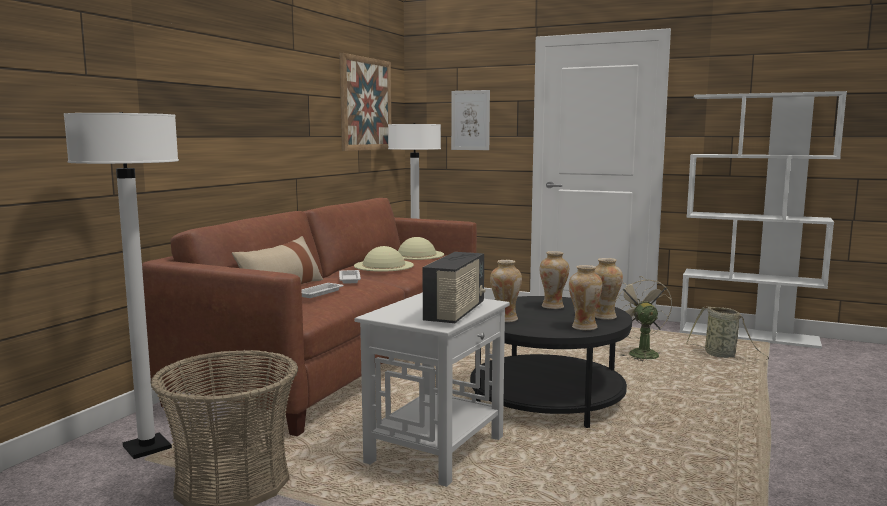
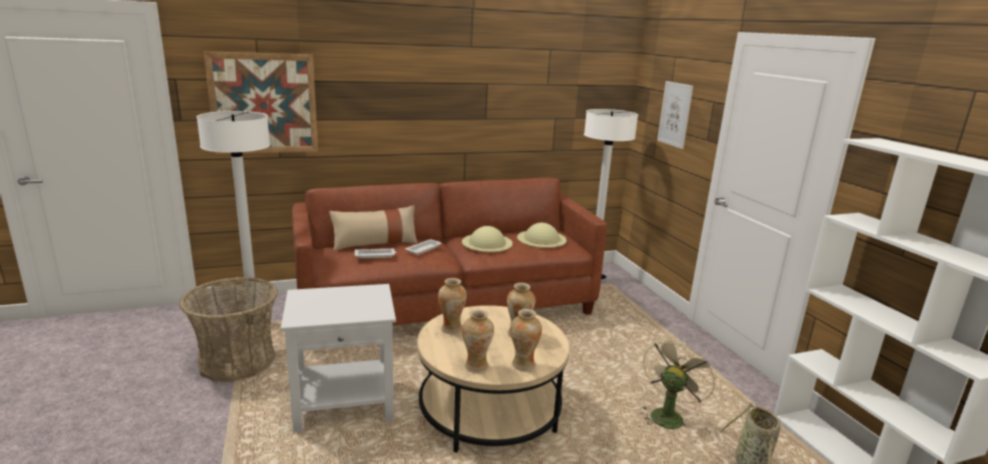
camera: 45 degrees right, 10 degrees up
picture [339,53,391,151] -> picture moved to [204,51,318,154]
radio [423,252,486,323] -> none
black coffee table [470,296,632,428] -> beige coffee table [417,305,570,453]

